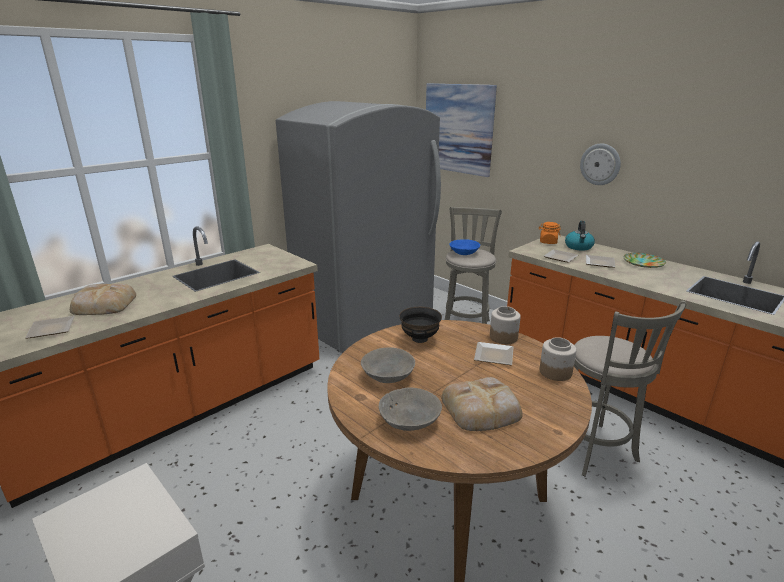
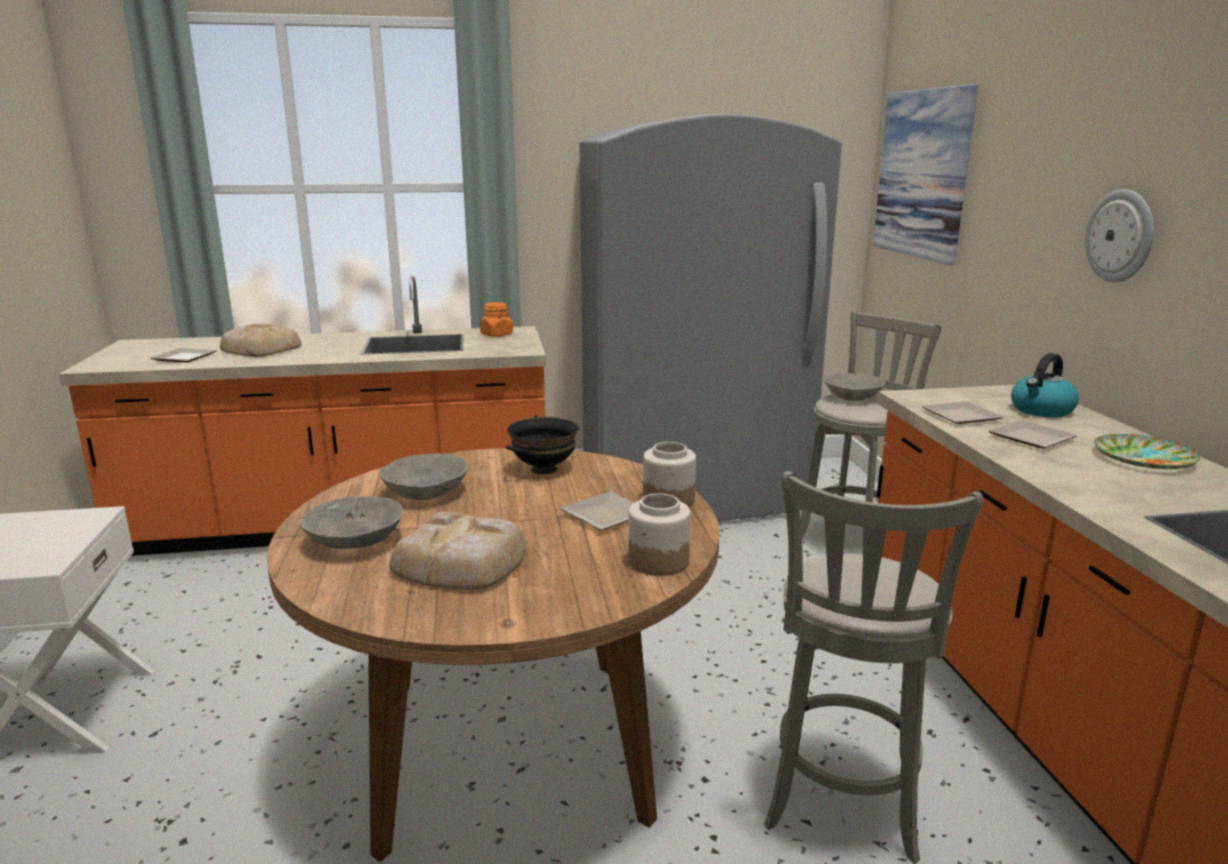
camera: 35 degrees right, 5 degrees down
blue bowl [449,239,480,255] -> grey bowl [824,373,885,401]
orange jar [539,222,561,244] -> orange jar moved to [480,302,513,337]

